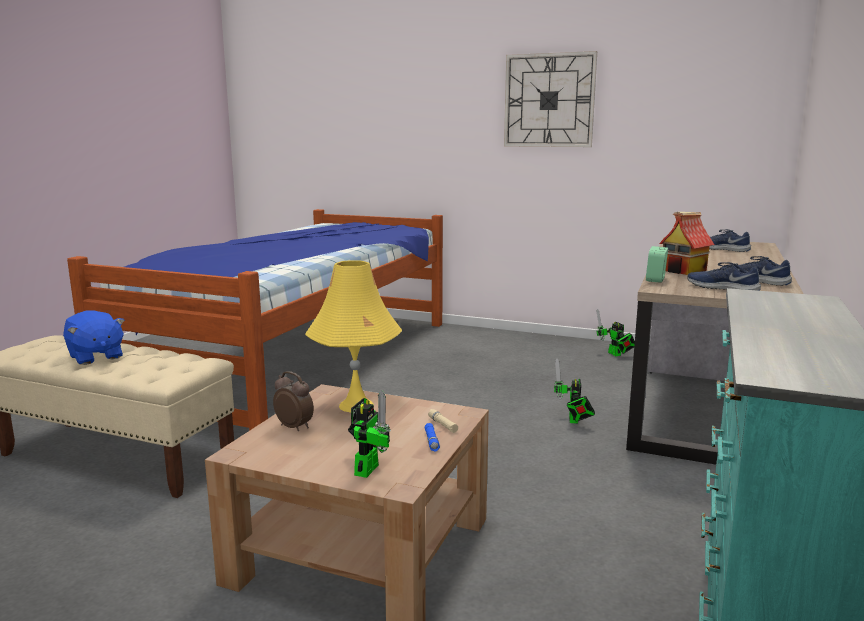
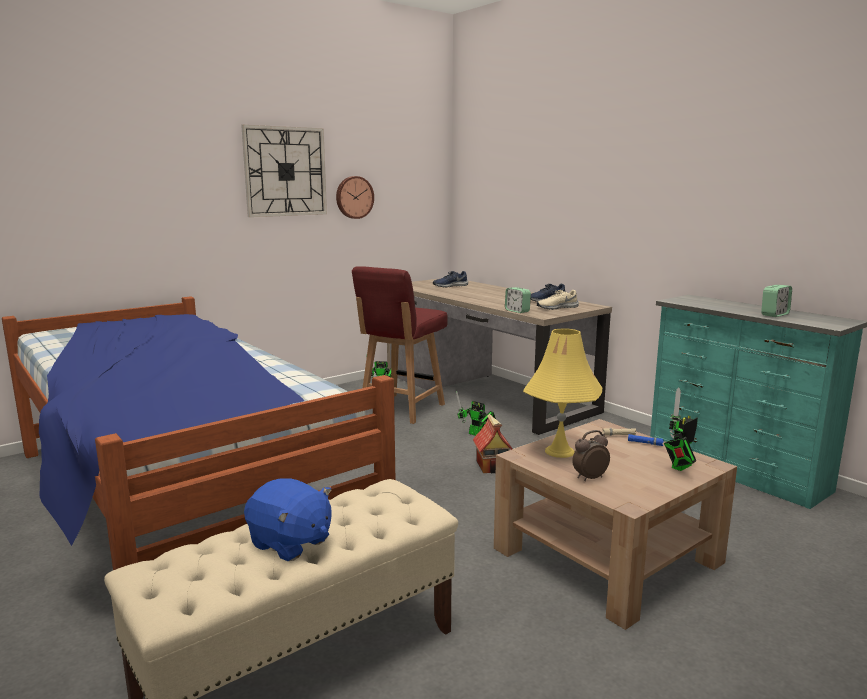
camera: 60 degrees left, 0 degrees up
blue plush toy [63,311,125,365] -> blue plush toy turned 45 degrees clockwise [244,478,332,561]
toy robot [348,391,391,478] -> toy robot turned 90 degrees counterclockwise [664,387,698,471]
toy house [659,212,714,275] -> toy house moved to [473,414,513,473]
blue shoe [688,262,761,291] -> beige shoe [537,290,579,310]
none -> wall clock [336,176,374,219]
none -> red chair [352,266,447,424]
none -> alarm clock [761,285,792,317]

